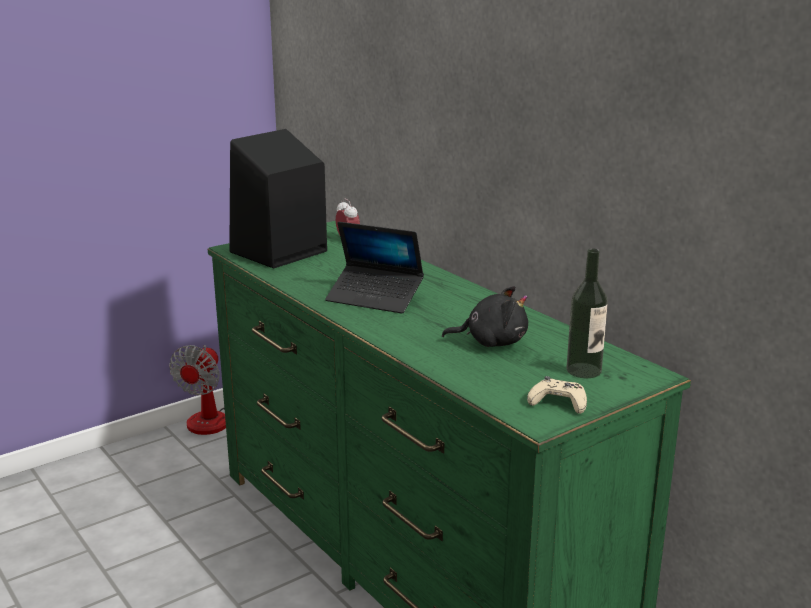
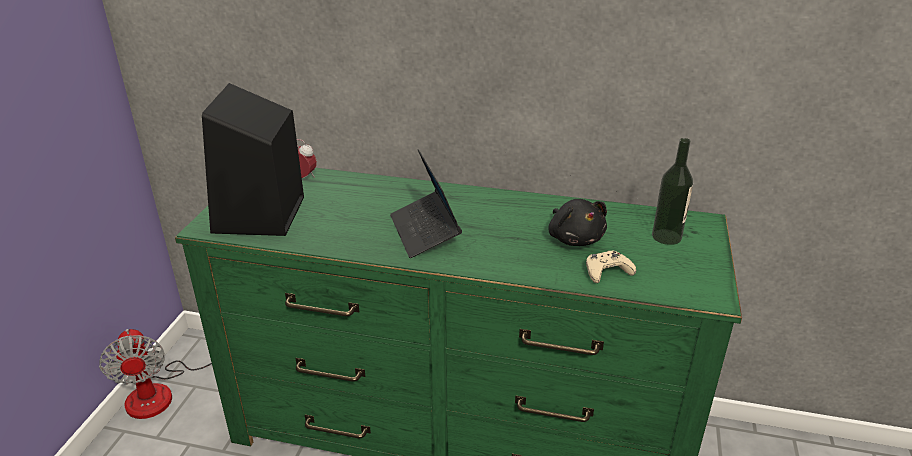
camera: 40 degrees left, 10 degrees up
laptop [325,222,424,313] -> laptop turned 90 degrees clockwise [390,149,462,258]
black plush toy [442,286,528,347] -> black plush toy turned 105 degrees clockwise [549,199,607,246]
beige game controller [527,376,587,414] -> beige game controller moved to [586,251,636,283]

